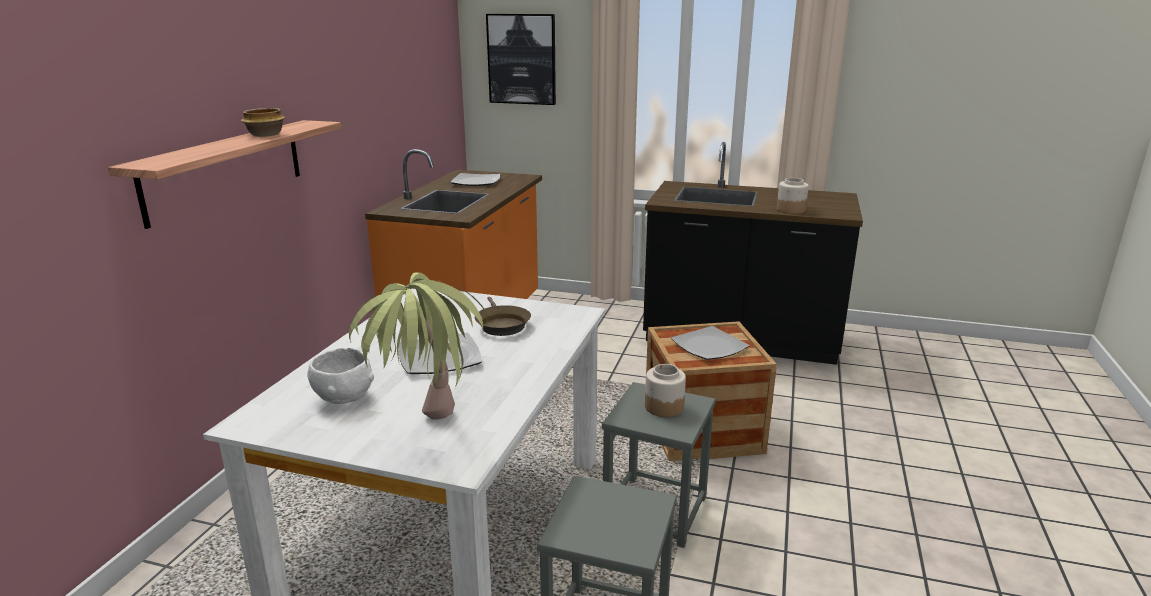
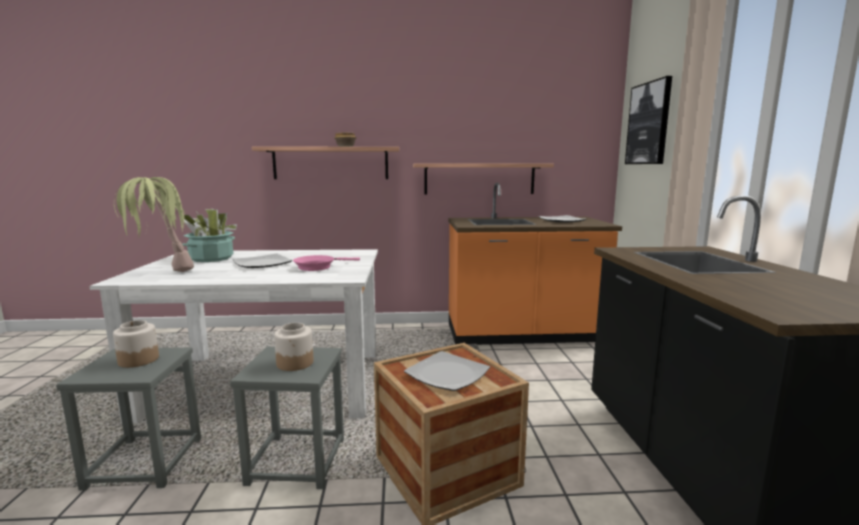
camera: 70 degrees right, 10 degrees down
white bowl [307,348,374,404] -> potted plant [182,209,237,262]
brown frying pan [475,297,531,336] -> pink frying pan [293,255,360,271]
jar [777,178,809,214] -> jar moved to [113,320,159,368]
none -> shelf [413,164,554,194]

